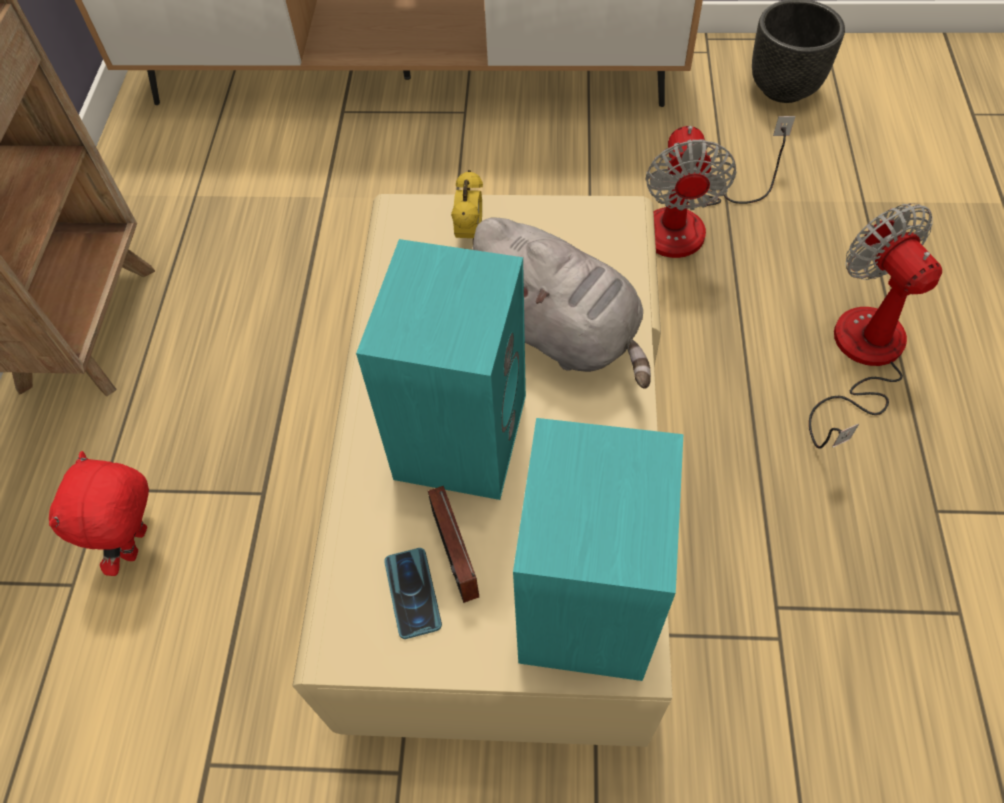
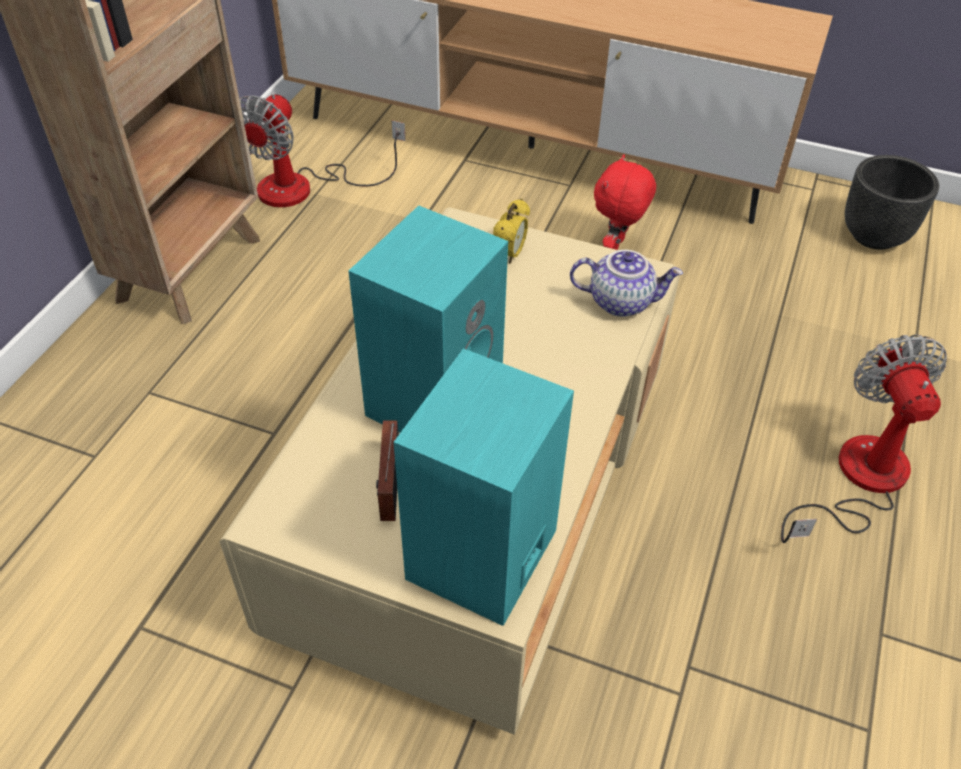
camera: 15 degrees right, 10 degrees down
red plush toy [49,451,149,576] -> red plush toy moved to [594,154,656,250]
phone [384,548,442,639] -> none
grey plush toy [472,217,651,389] -> none
fan [645,116,795,258] -> fan moved to [239,92,406,207]
none -> teapot [570,250,683,317]

